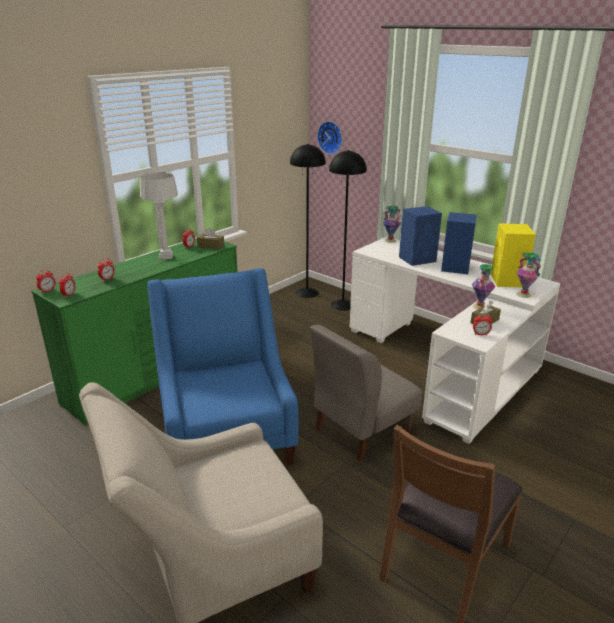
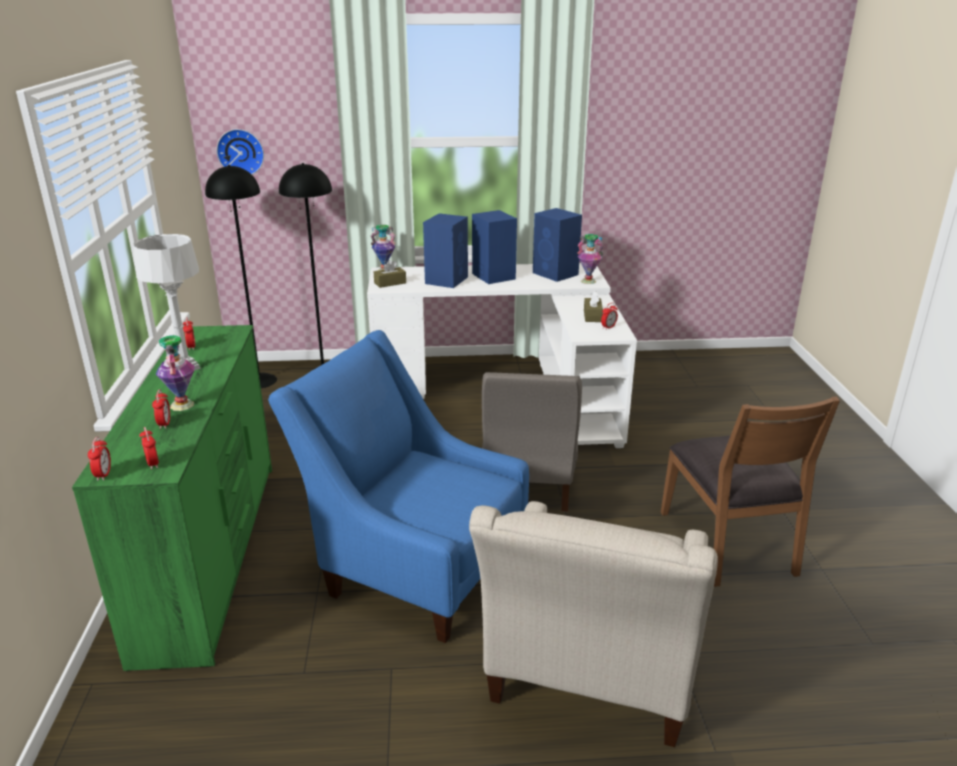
camera: 45 degrees left, 0 degrees up
brown tissue box [197,227,225,250] -> brown tissue box moved to [374,260,406,288]
vase [472,264,496,310] -> vase moved to [156,335,195,411]
yellow speaker [491,223,536,287] -> blue speaker [533,208,582,282]

